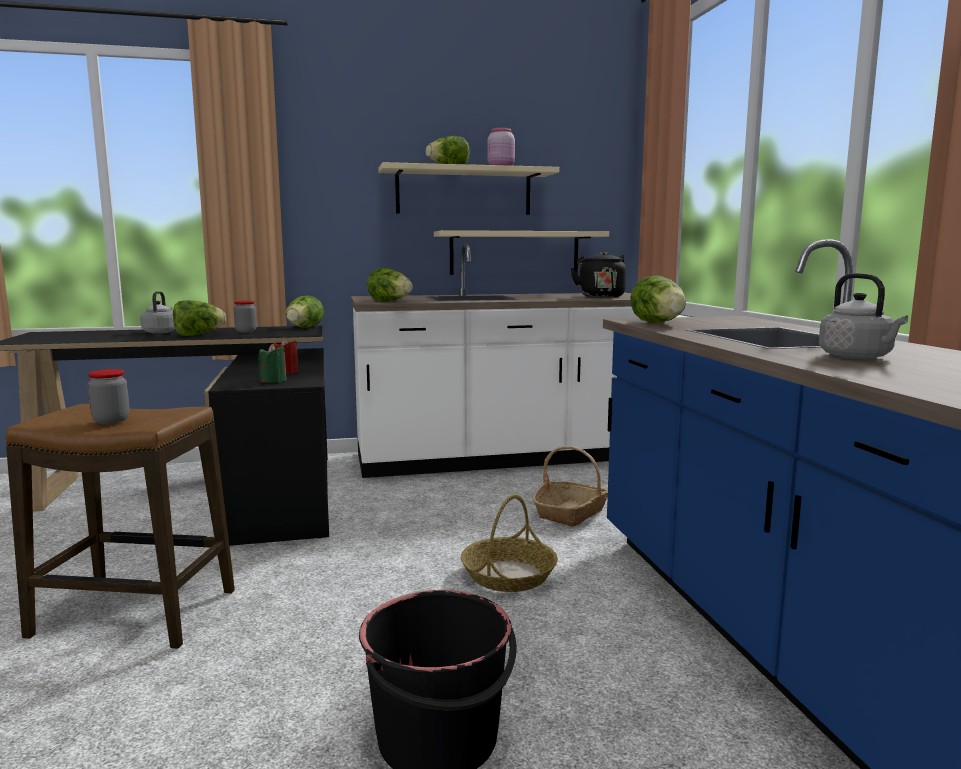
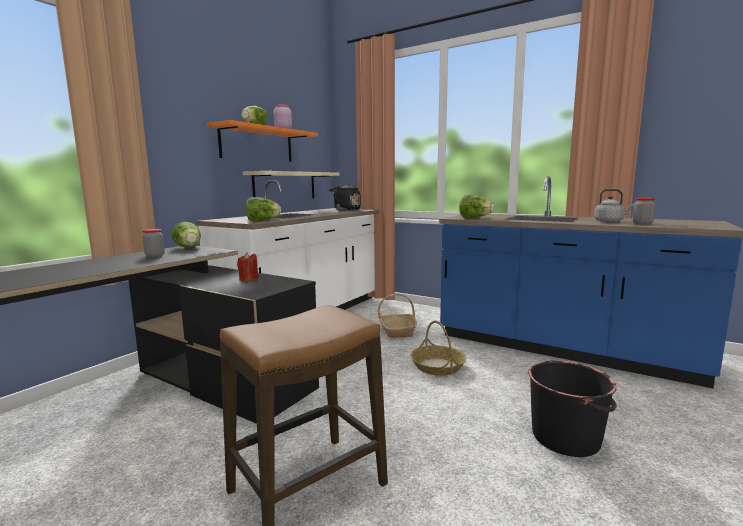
camera: 45 degrees left, 0 degrees up
jar [88,369,130,424] -> jar moved to [632,198,655,225]
grey kettle [140,291,175,334] -> none
lettuce [173,300,226,336] -> none
green candle [258,344,287,383] -> none
beige shelf [378,162,559,215] -> orange shelf [207,120,318,162]

